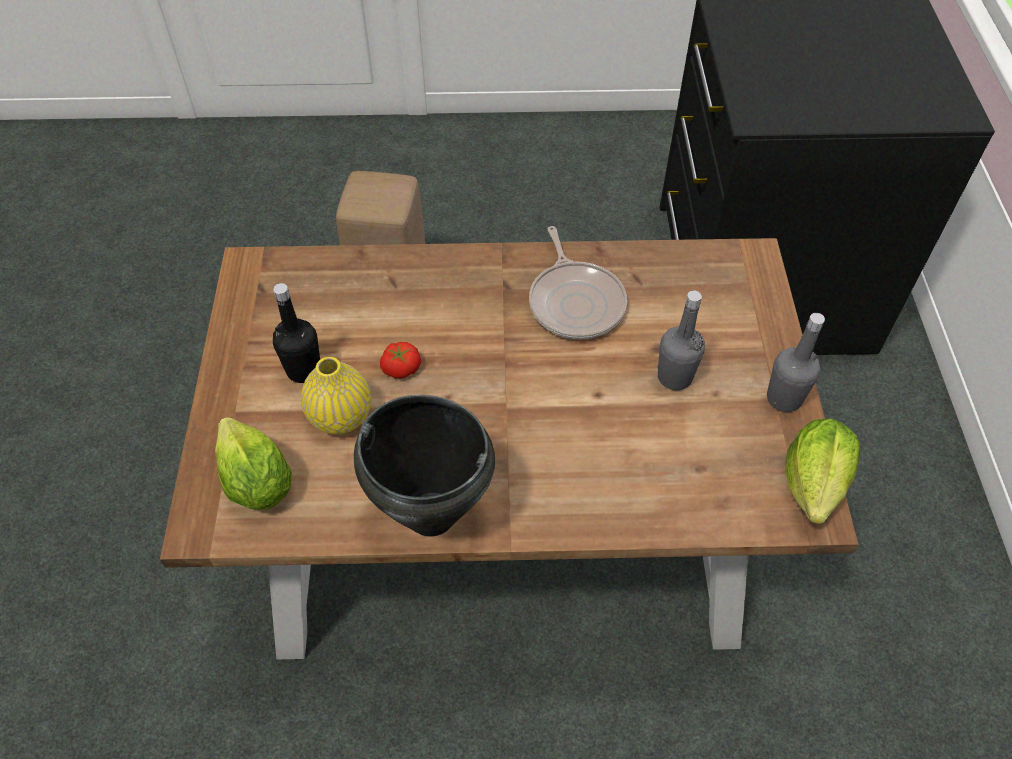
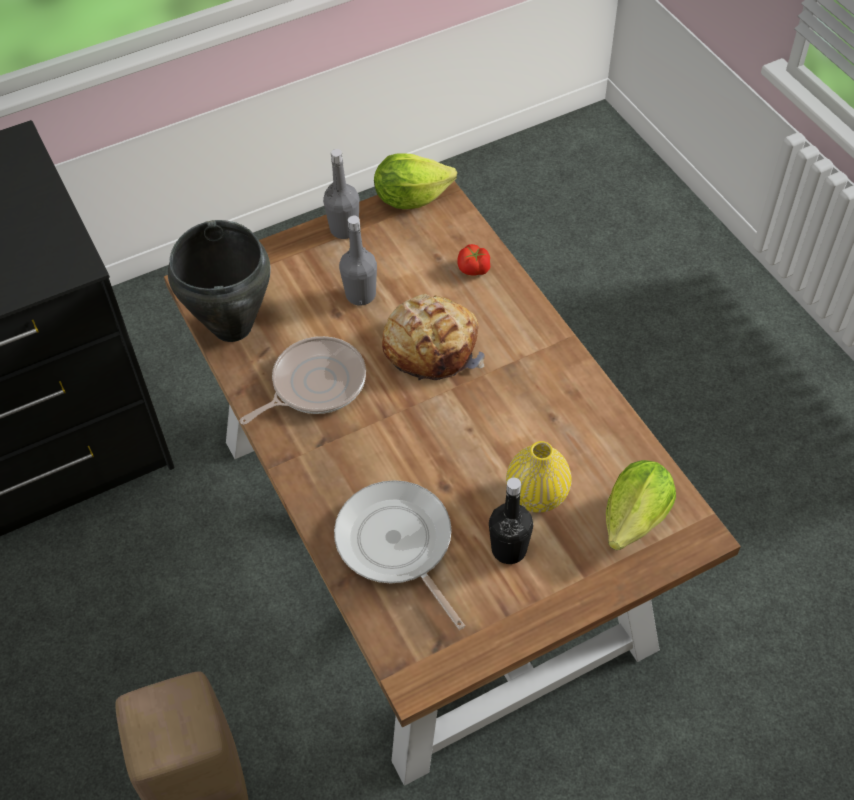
camera: 115 degrees left, 0 degrees up
black cooking pot [354,395,495,536] -> black cooking pot moved to [168,220,270,342]
tomato [380,342,421,378] -> tomato moved to [457,244,490,275]
none -> frying pan [334,480,465,630]
none -> bread [382,294,485,380]

